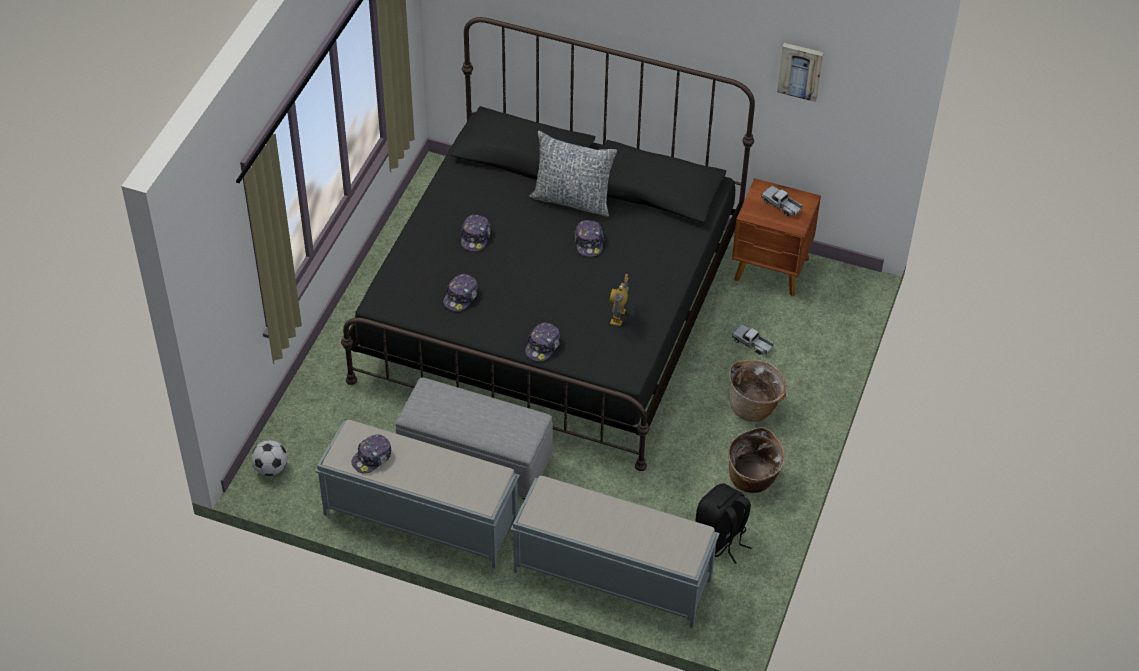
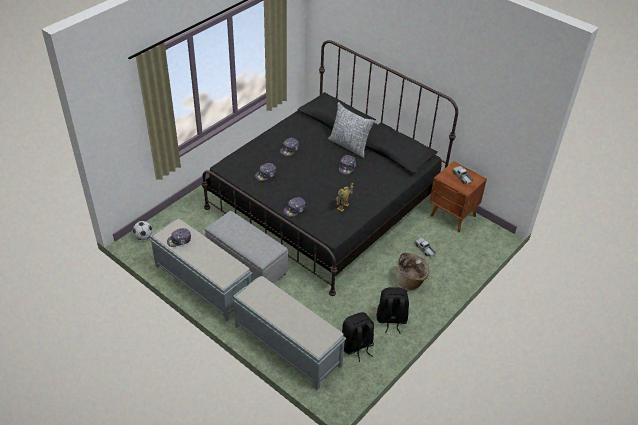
camera: 20 degrees right, 5 degrees down
basket [728,427,785,493] -> black backpack [376,287,409,333]
picture [777,43,824,102] -> none

